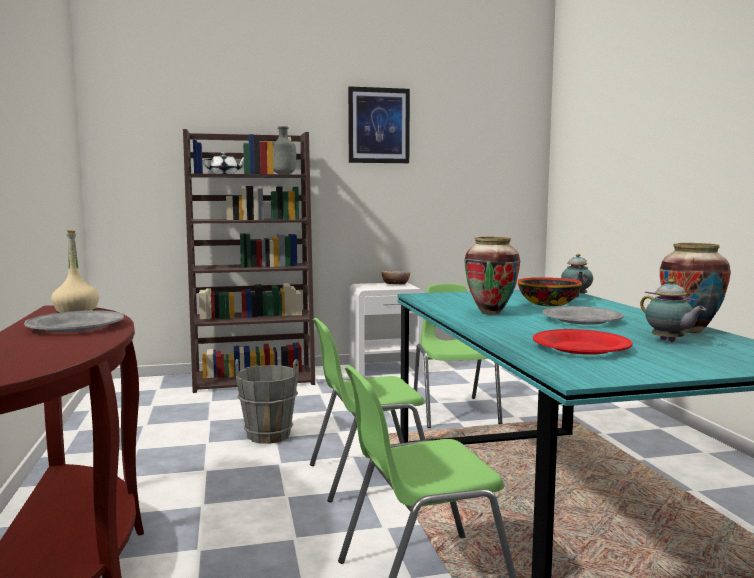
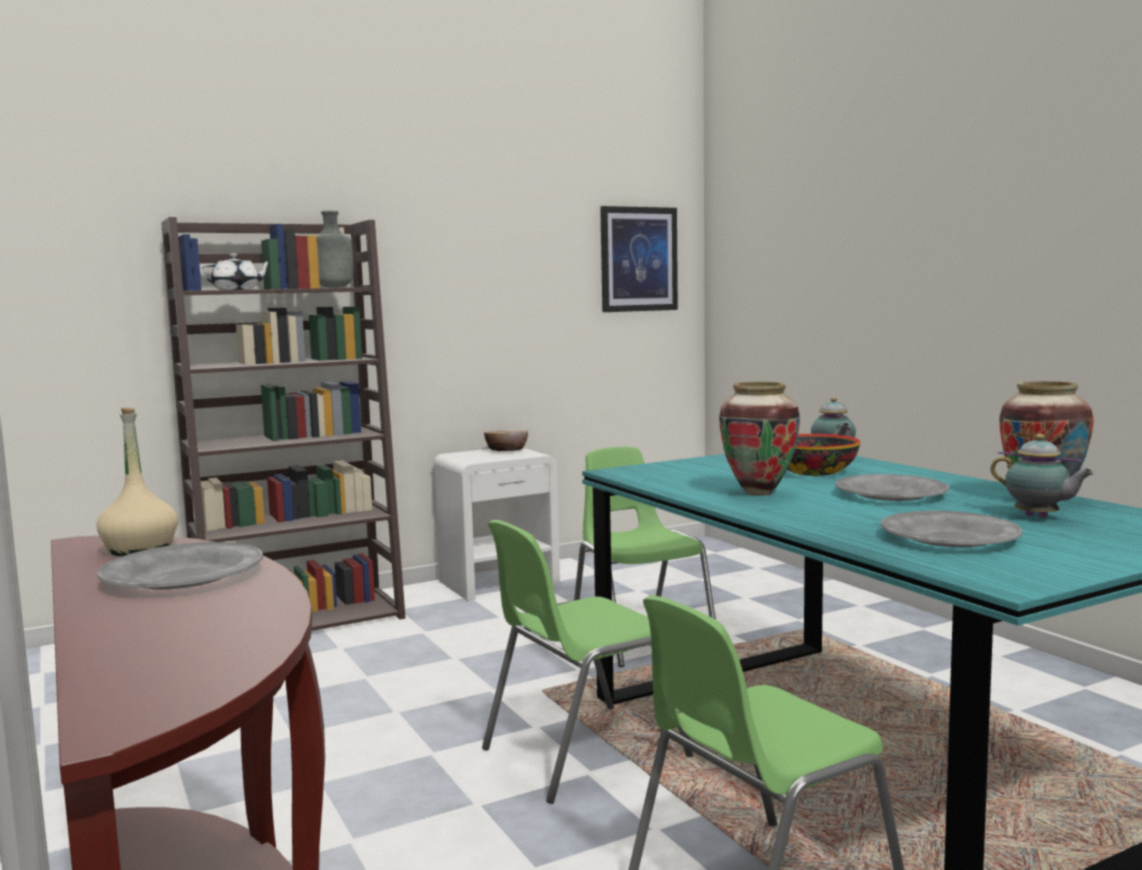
camera: 15 degrees left, 0 degrees up
grey bucket [235,359,299,444] -> none
picture [348,86,410,163] -> picture moved to [600,206,678,312]
red plate [533,329,633,355] -> grey plate [881,511,1023,547]

